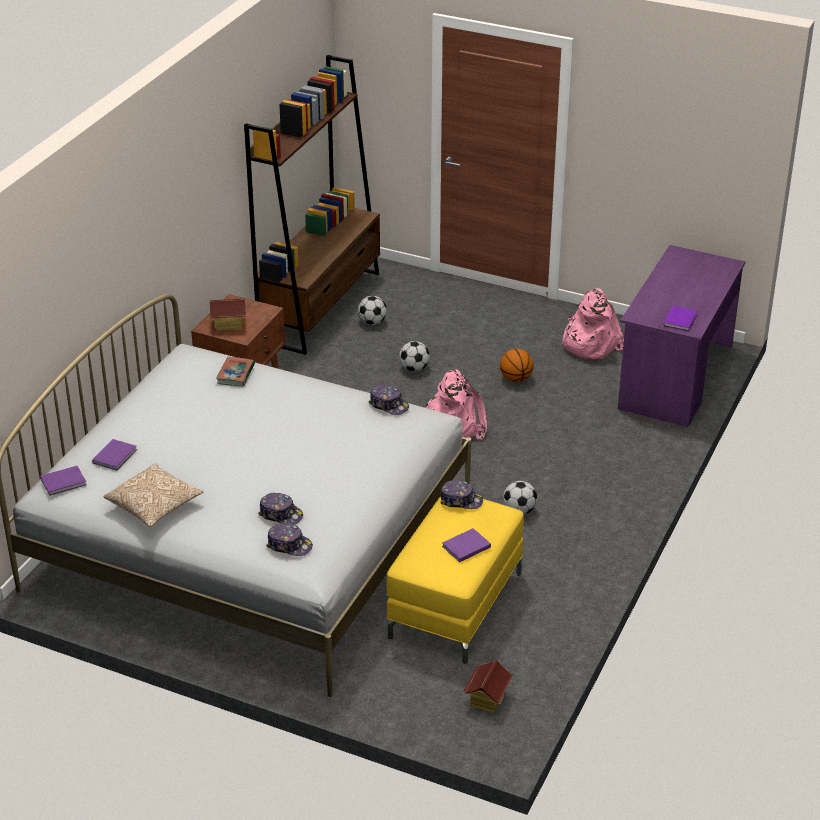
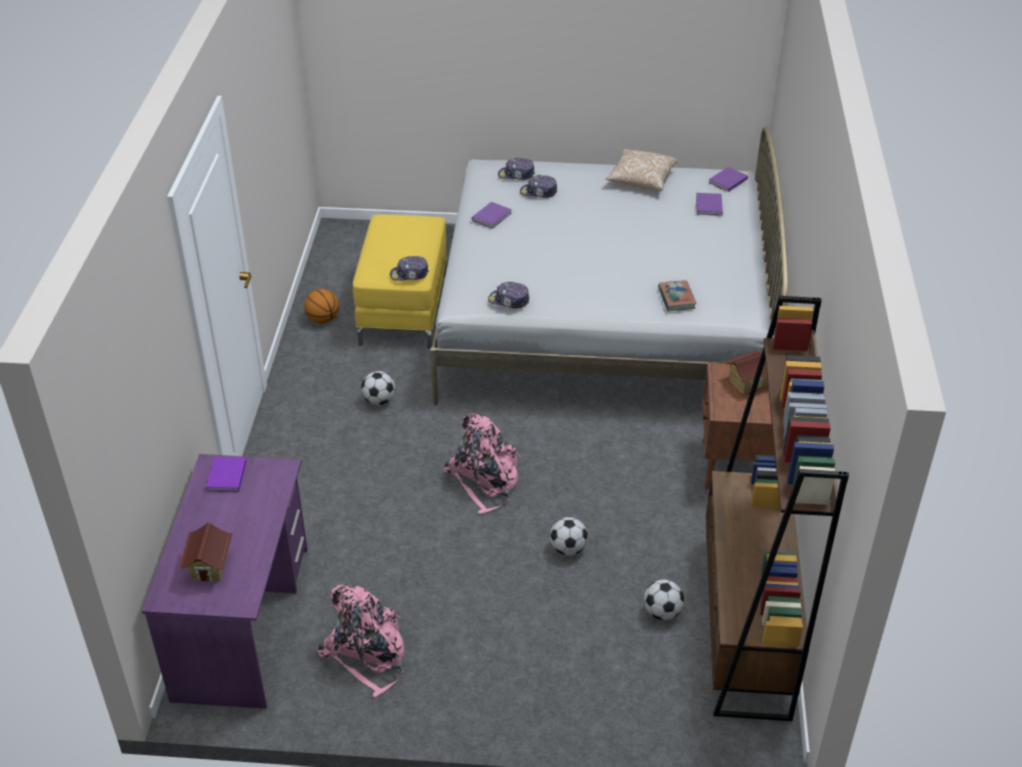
camera: 160 degrees right, 5 degrees up
purple book [442,528,491,562] -> purple book moved to [472,202,512,229]
toy house [463,660,514,713] -> toy house moved to [179,523,232,582]
basketball [500,349,533,382] -> basketball moved to [304,289,339,324]

